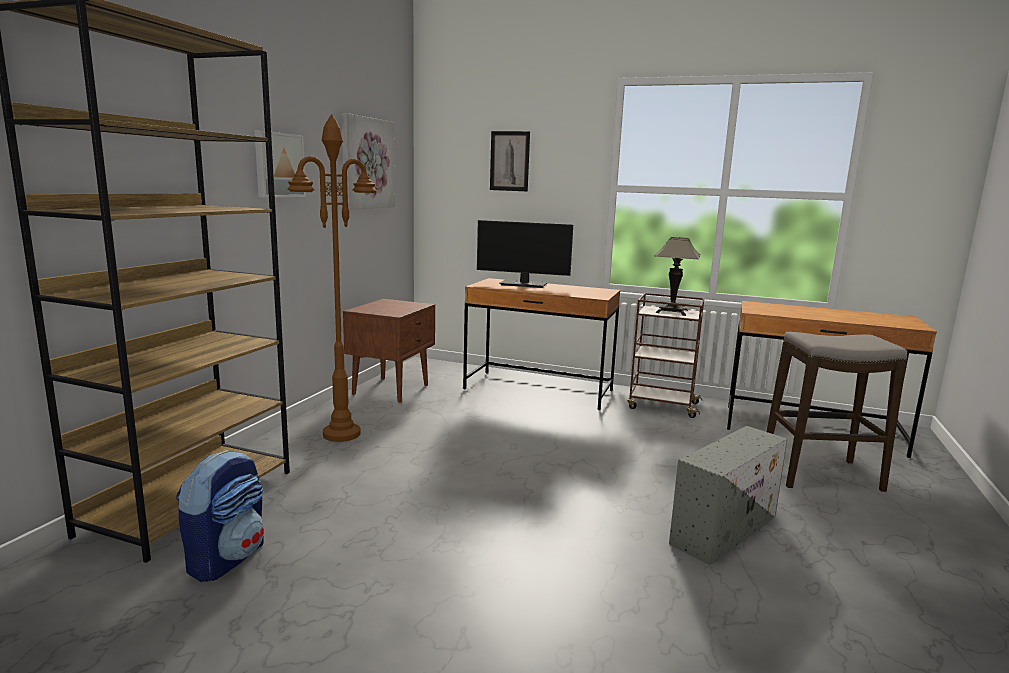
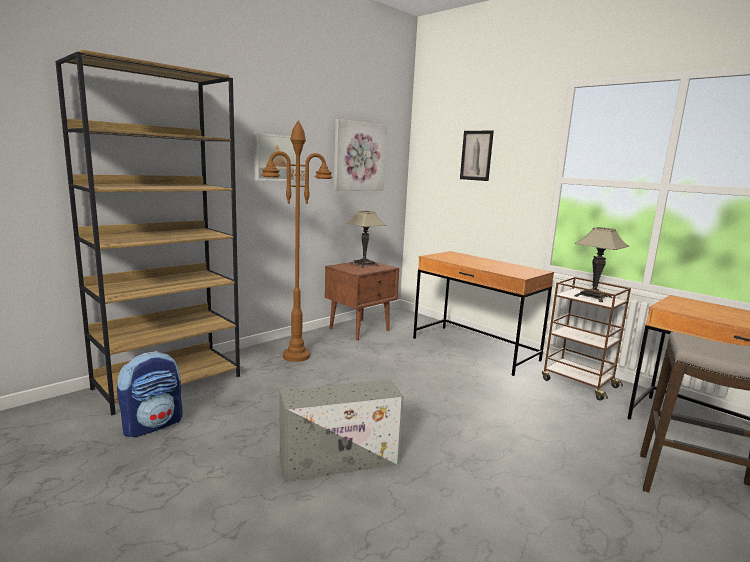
camera: 25 degrees right, 0 degrees up
monitor [477,220,573,288] -> none
grey storage box [669,426,787,565] -> grey storage box moved to [280,380,404,482]
none -> table lamp [346,211,386,268]

